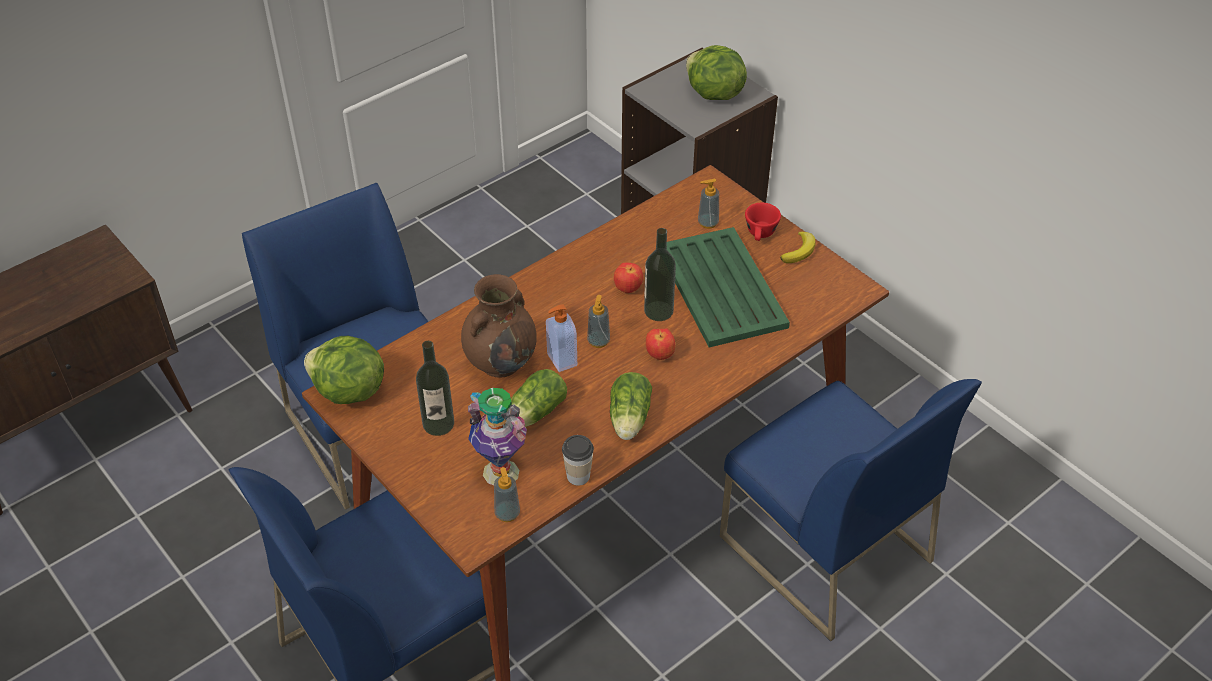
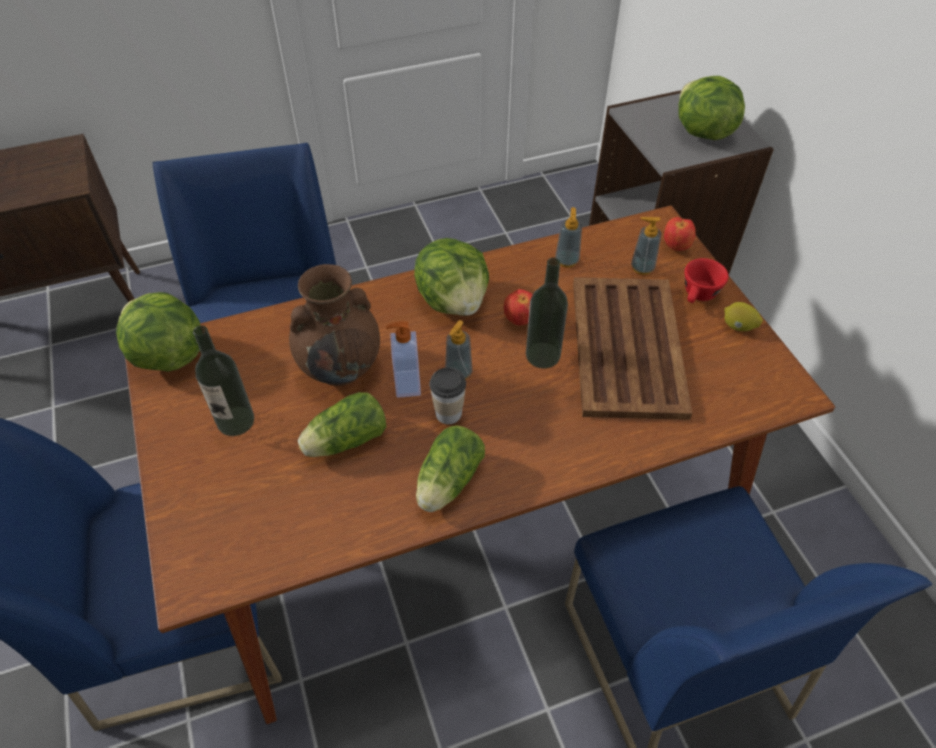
camera: 20 degrees right, 5 degrees up
vase [468,388,527,485] -> none
soap dispenser [494,467,520,522] -> soap dispenser moved to [555,207,582,268]
cup [562,435,594,486] -> cup moved to [429,367,466,424]
apple [646,329,675,360] -> apple moved to [664,217,696,251]
green tray [667,227,790,347] -> brown tray [573,277,693,420]
banana [780,231,816,263] -> lemon [724,302,763,331]
none -> lettuce [414,238,489,316]

